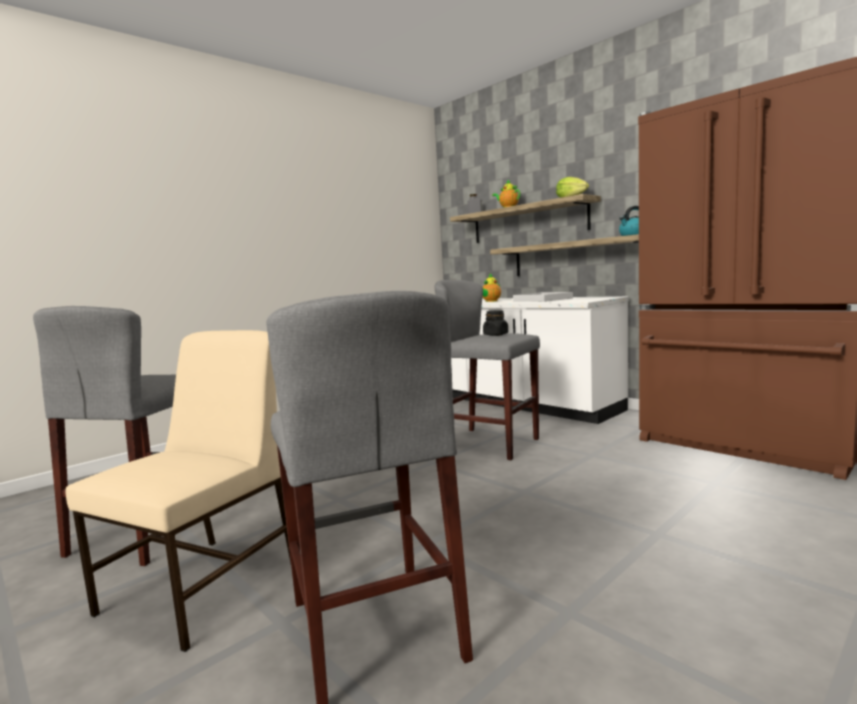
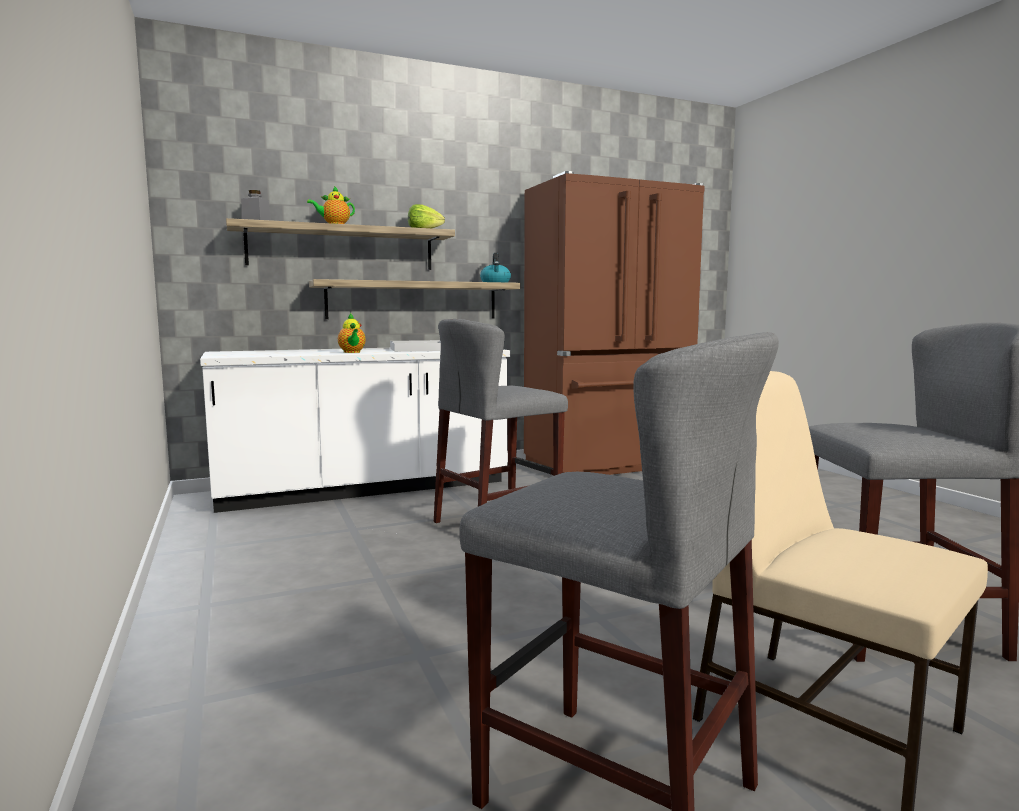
camera: 70 degrees left, 0 degrees up
black jar [483,310,508,336] -> none

